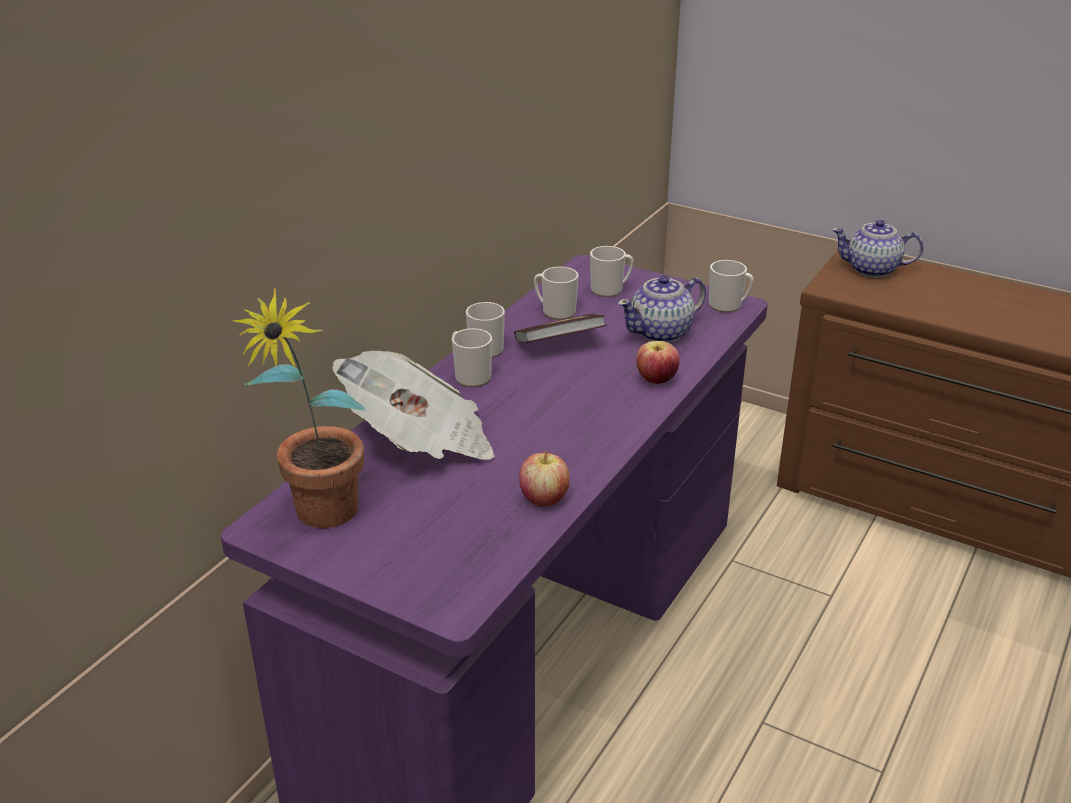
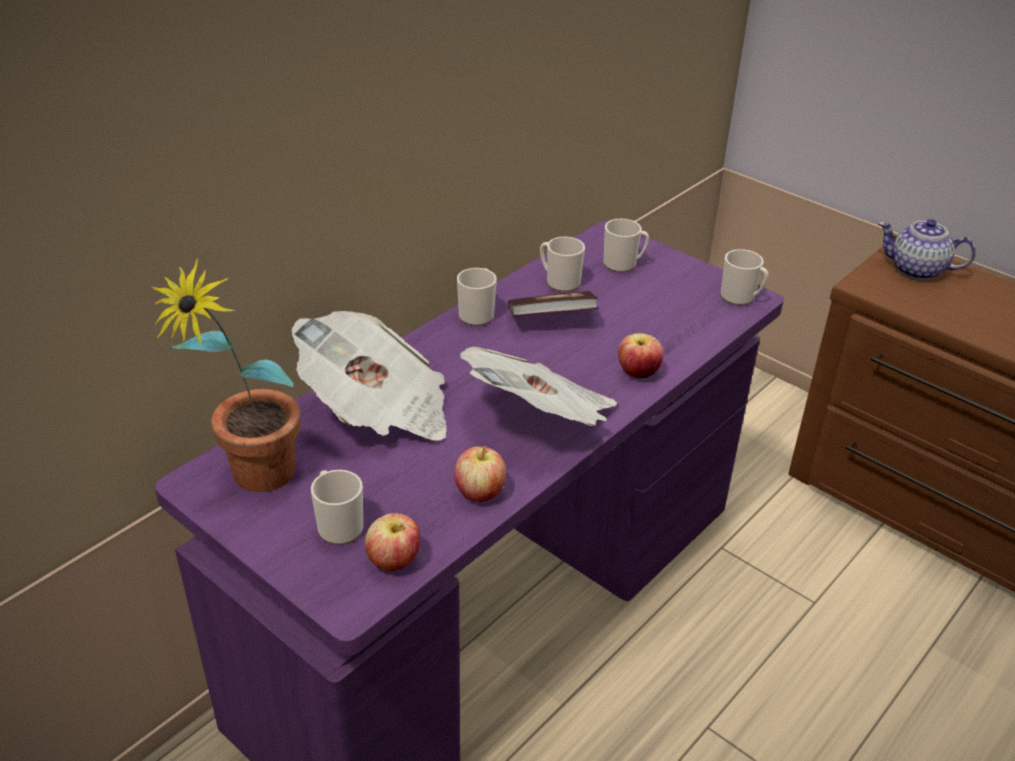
camera: 10 degrees right, 5 degrees up
mug [452,328,492,387] -> mug moved to [311,470,363,545]
teapot [618,275,706,343] -> none
none -> apple [365,513,420,571]
none -> newspaper [460,347,617,426]

